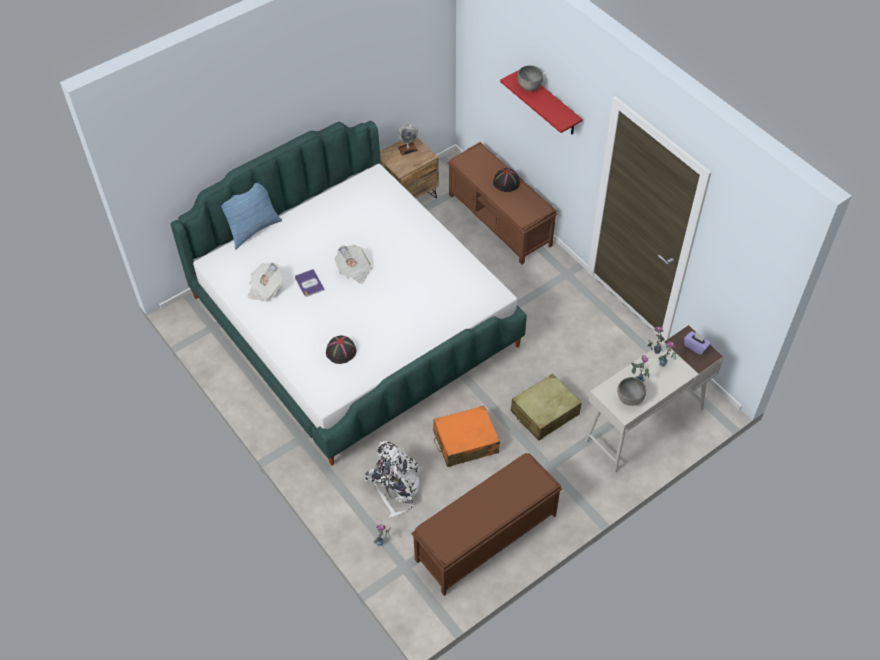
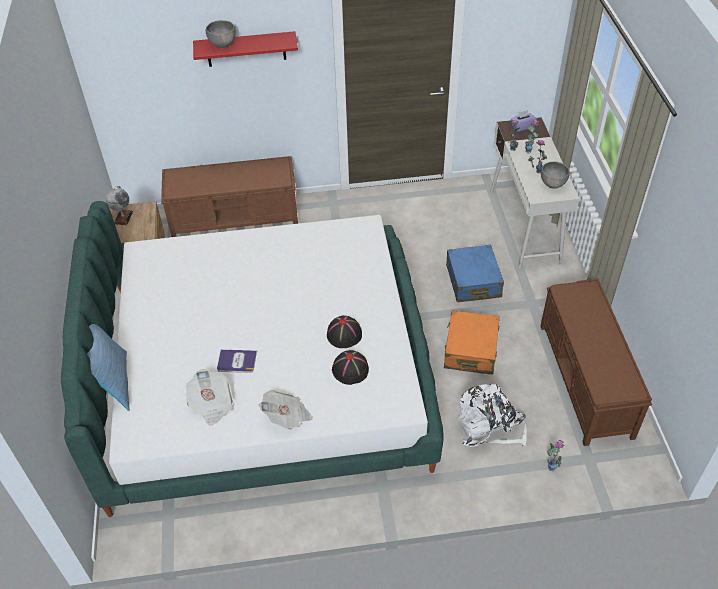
camera: 60 degrees left, 5 degrees down
newspaper [334,245,373,284] -> newspaper moved to [259,390,313,429]
black hat [493,168,520,192] -> black hat moved to [327,316,362,348]
beige suitcase [511,374,582,440] -> blue suitcase [446,245,504,302]

